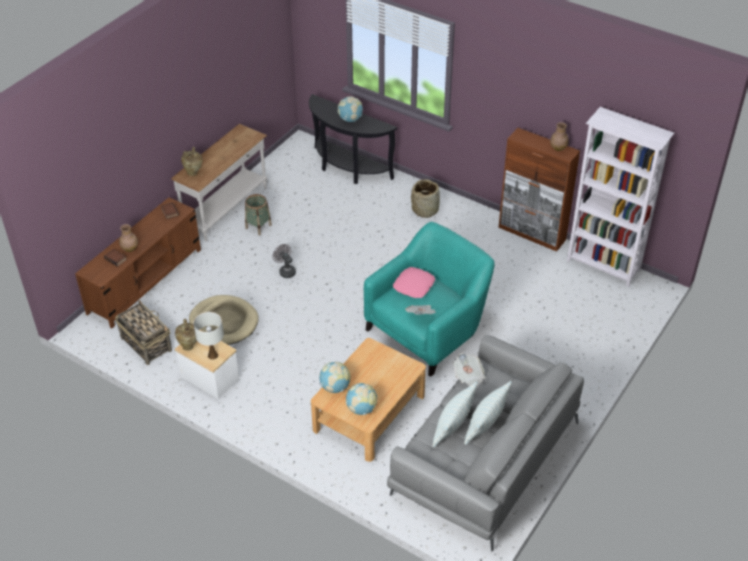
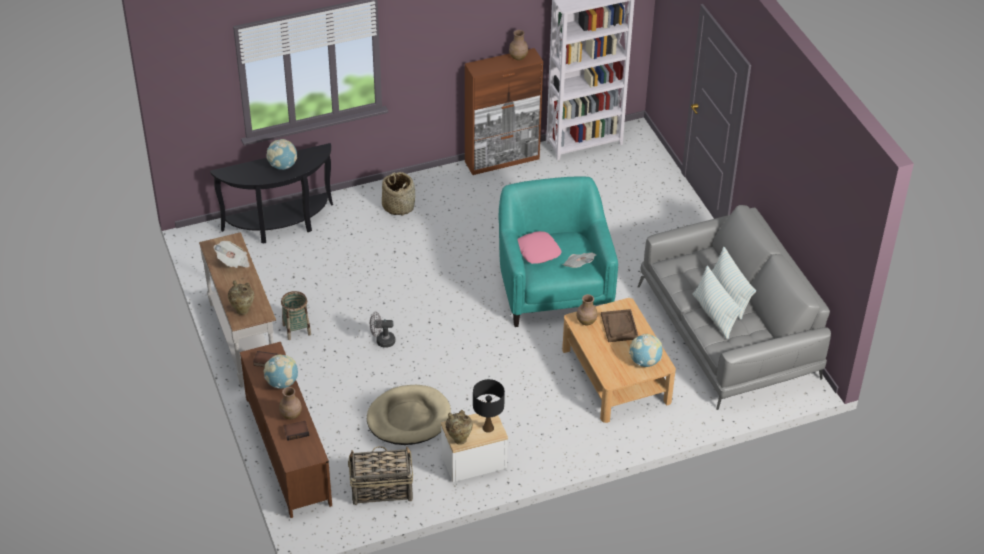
camera: 55 degrees left, 0 degrees up
white table lamp [194,312,224,360] -> black table lamp [473,379,505,433]
globe [319,362,351,393] -> globe moved to [264,355,298,389]
newspaper [453,353,486,387] -> newspaper moved to [214,241,250,268]
none -> brown vase [577,294,598,325]
none -> brown tray [601,309,638,342]

